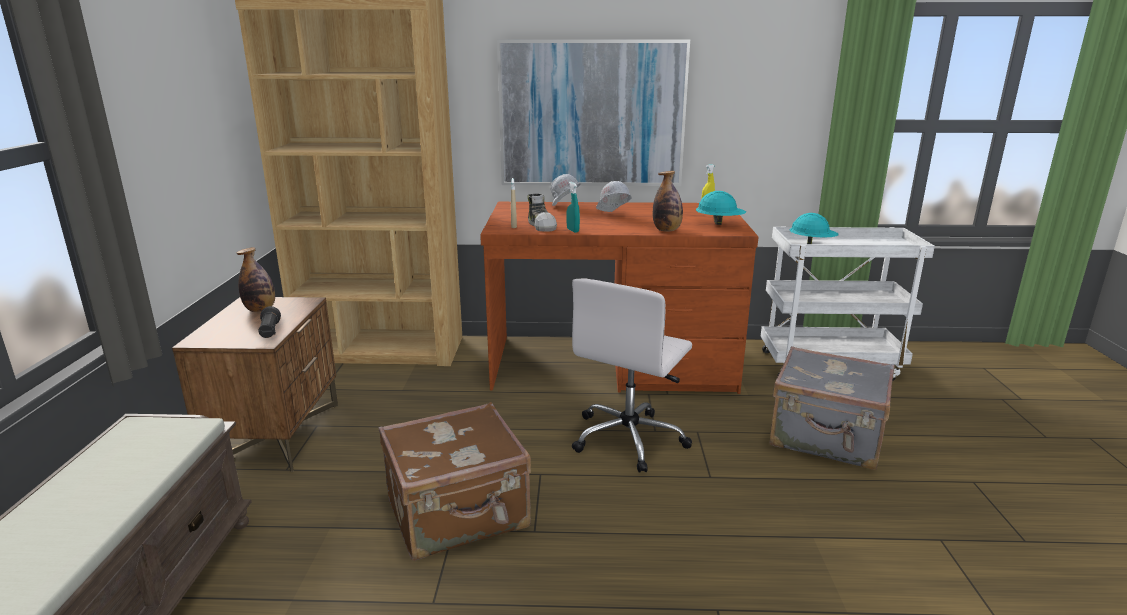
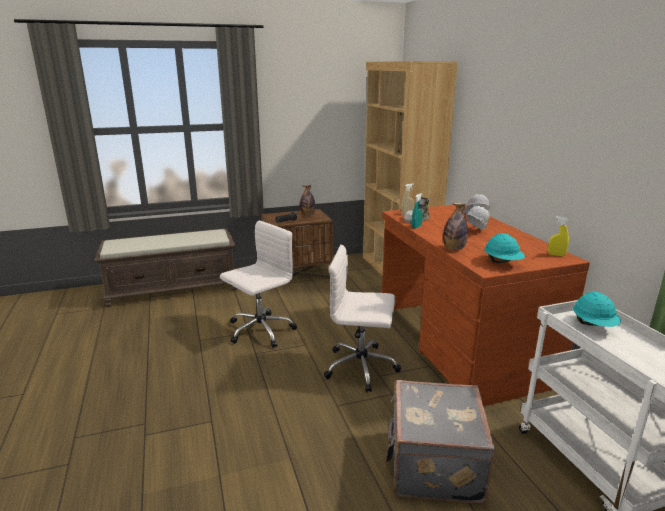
camera: 70 degrees right, 0 degrees up
brown suitcase [379,402,531,561] -> white office chair [220,221,297,348]
picture [497,40,690,186] -> none

